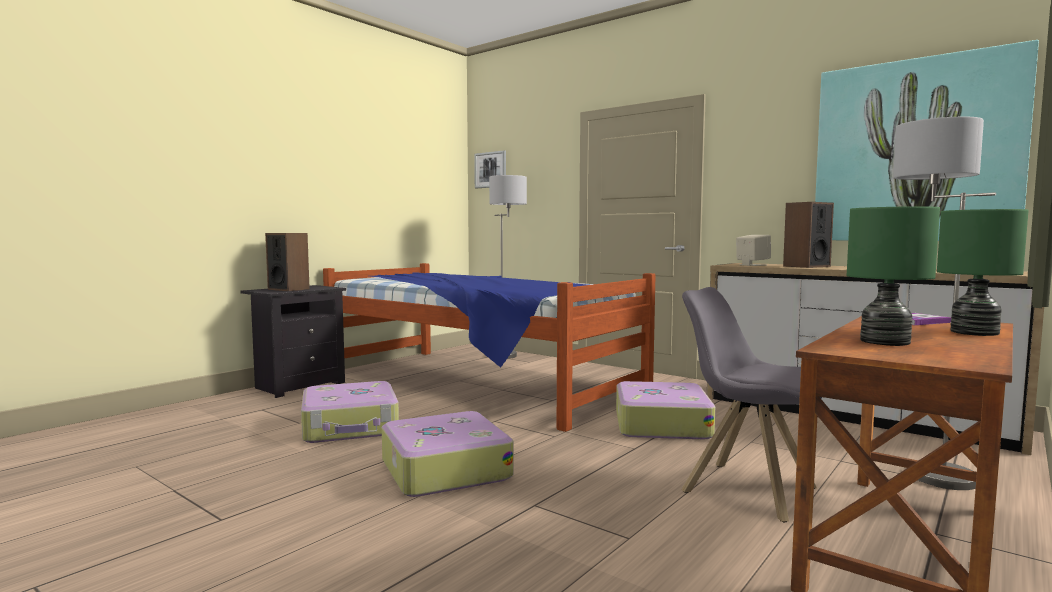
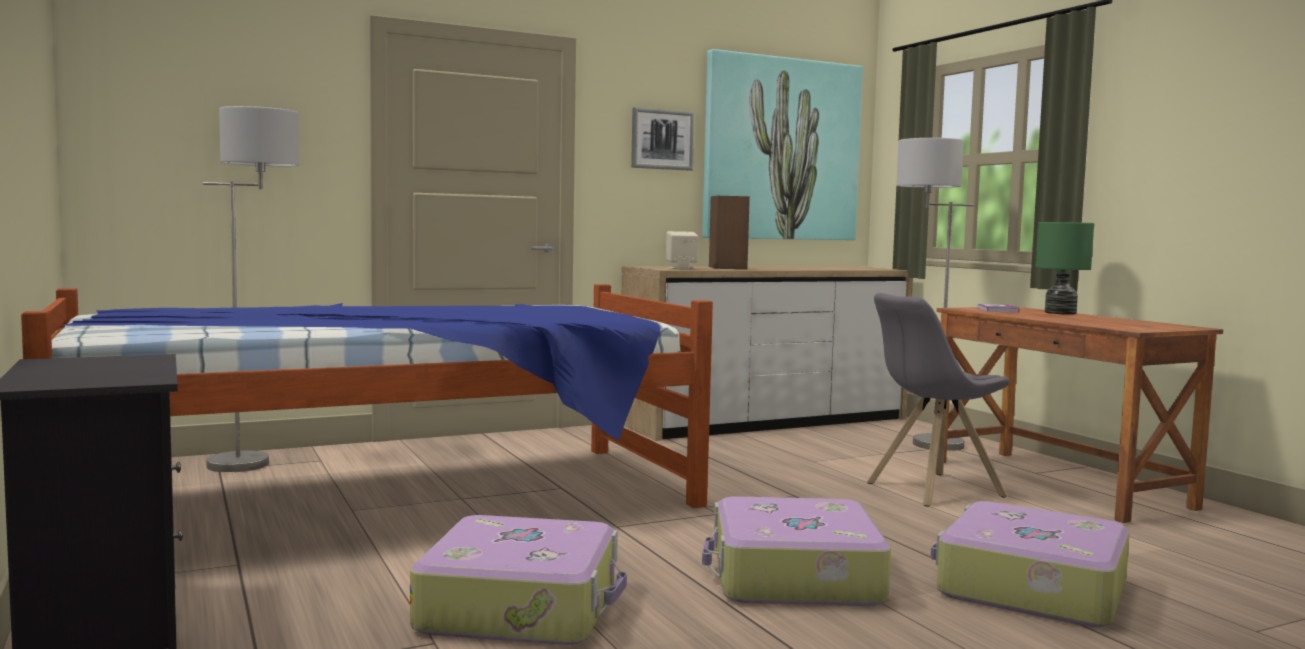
camera: 65 degrees left, 0 degrees up
speaker [265,233,310,291] -> none
picture [474,150,506,188] -> picture moved to [631,107,694,171]
suitcase [616,381,715,439] -> suitcase moved to [931,501,1130,628]
green table lamp [847,206,940,346] -> none

